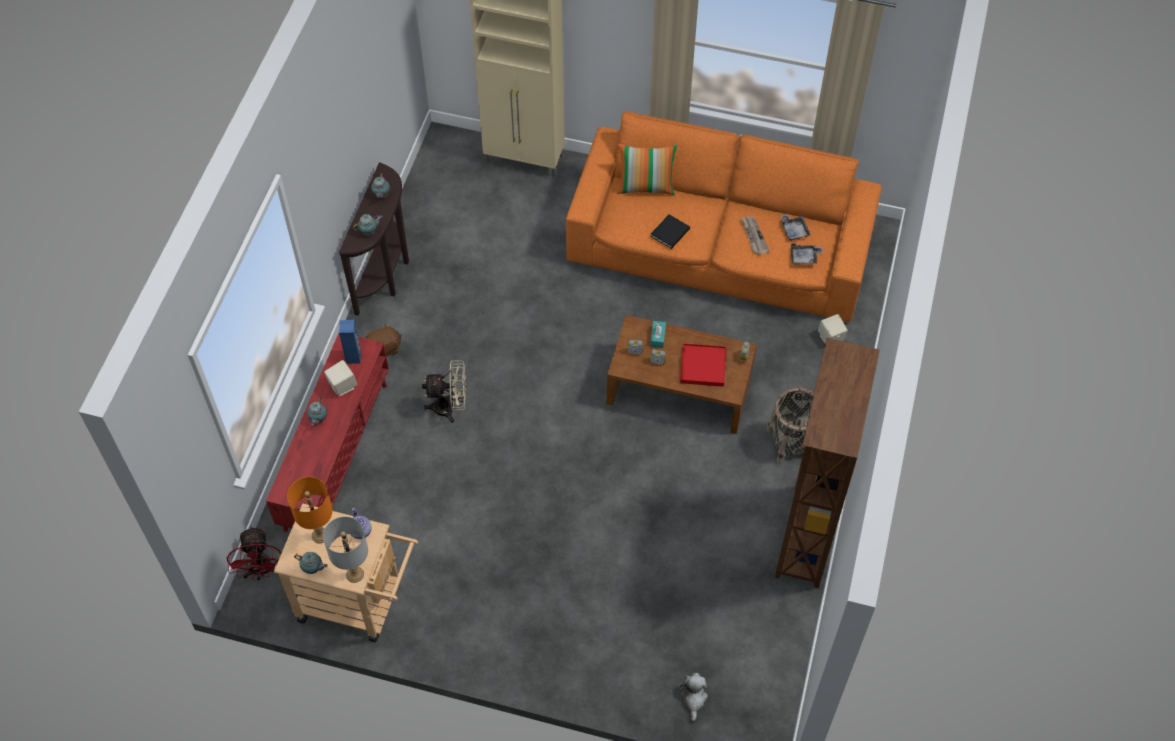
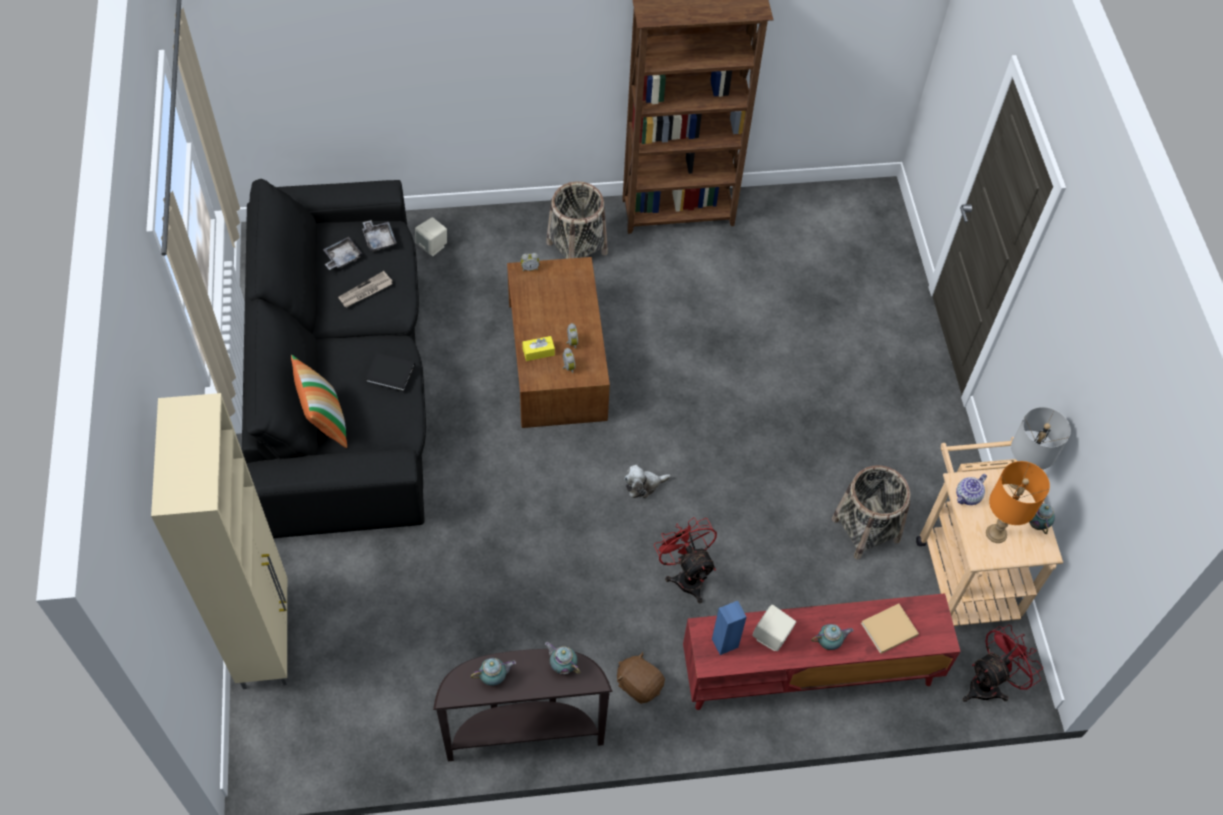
camera: 115 degrees left, 0 degrees up
beige fan [422,360,466,423] -> red fan [654,517,717,604]
orange sofa [566,111,882,322] -> black sofa [242,179,426,538]
turquoise tissue box [650,321,666,348] -> yellow tissue box [522,336,555,361]
plush toy [679,673,708,722] -> plush toy moved to [624,465,671,498]
red tray [680,343,726,387] -> none
none -> basket [832,465,910,559]
none -> beige book [861,604,919,654]

